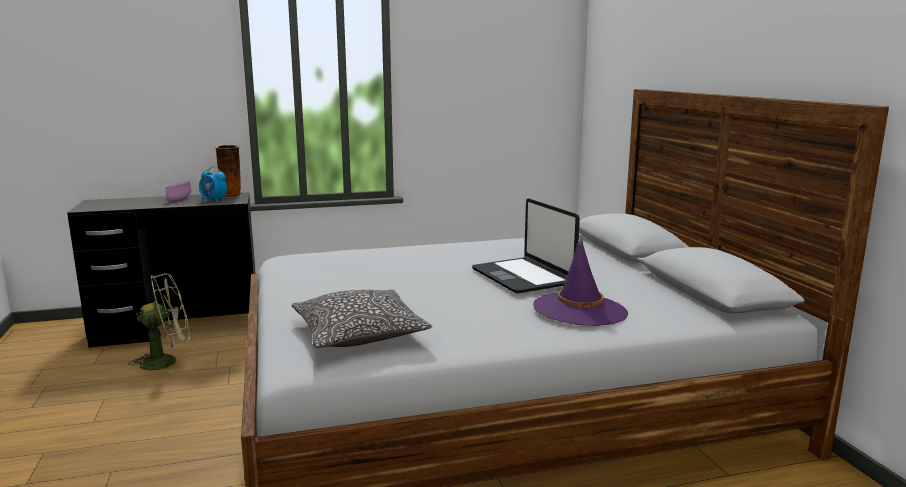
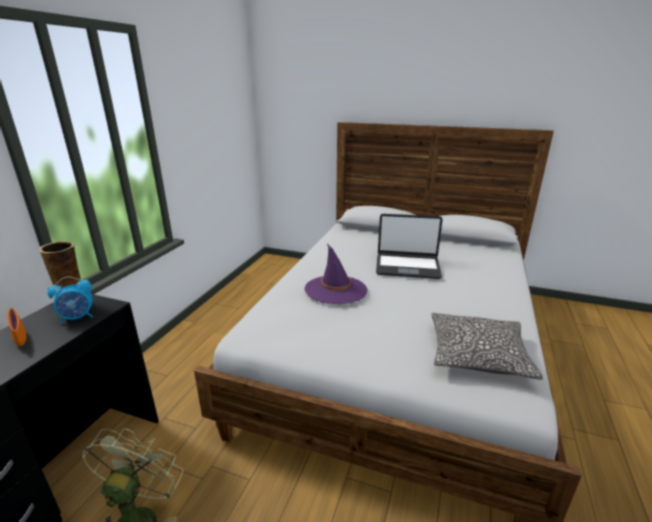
camera: 55 degrees left, 10 degrees up
purple bowl [166,180,191,201] -> orange bowl [8,308,26,346]
purple hat [533,238,628,326] -> purple hat moved to [305,244,368,304]

